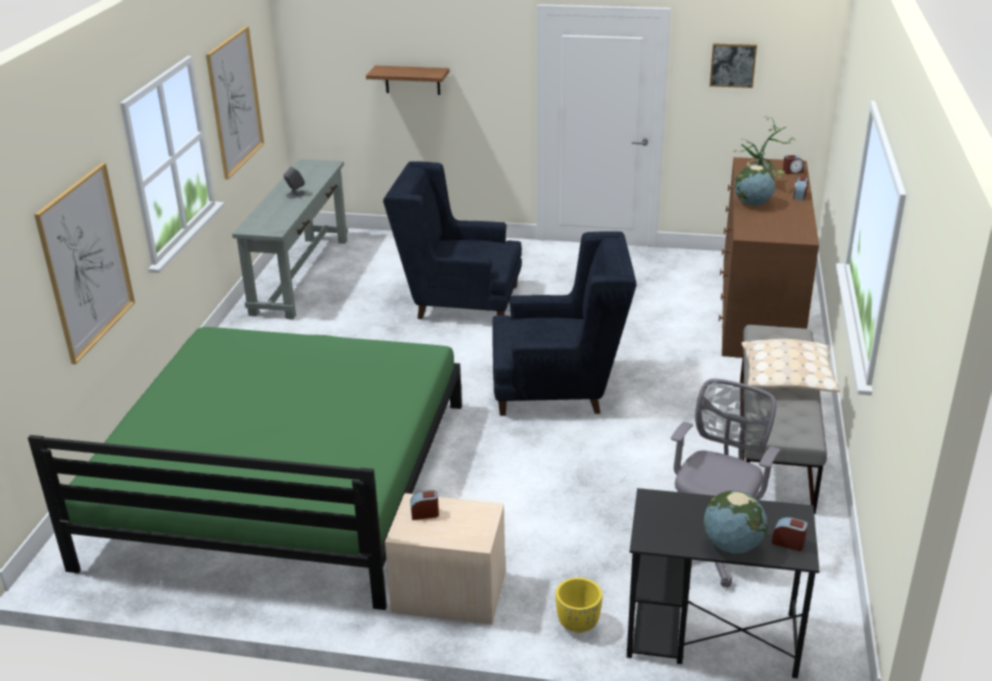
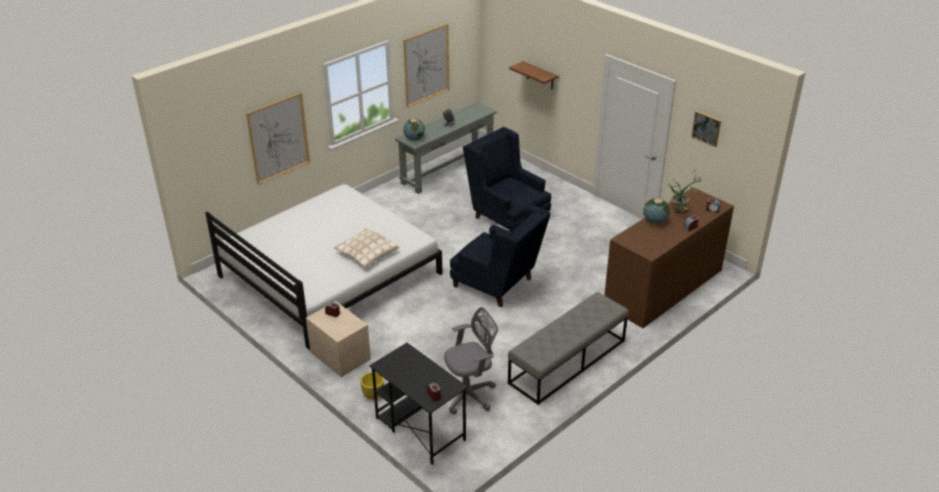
camera: 35 degrees right, 5 degrees up
green bed [28,327,462,610] -> white bed [205,184,443,350]
globe [703,491,767,554] -> globe moved to [403,119,425,141]
beige pillow [741,339,840,392] -> beige pillow moved to [334,228,399,267]

